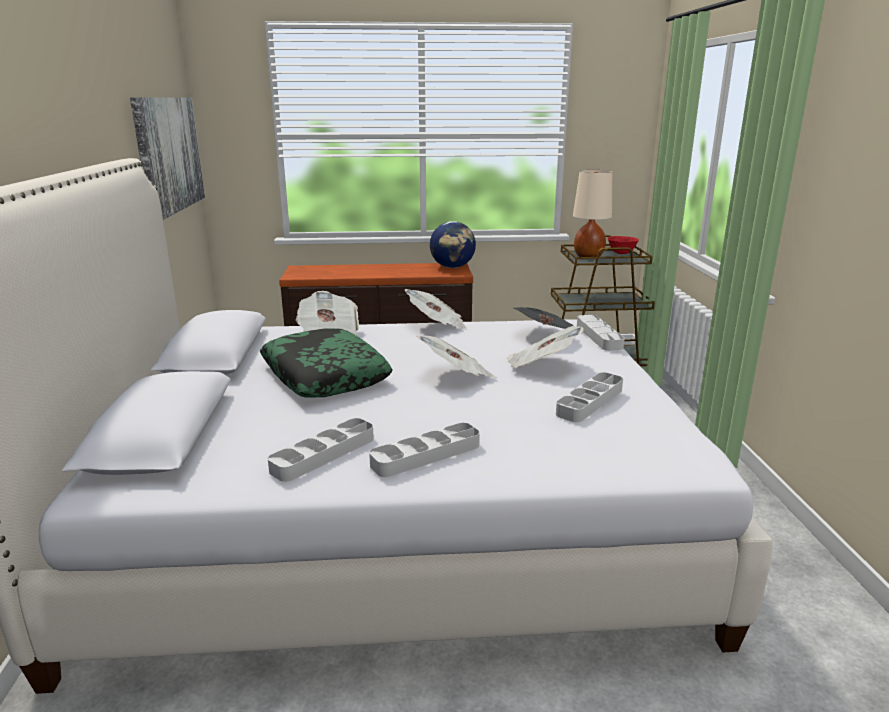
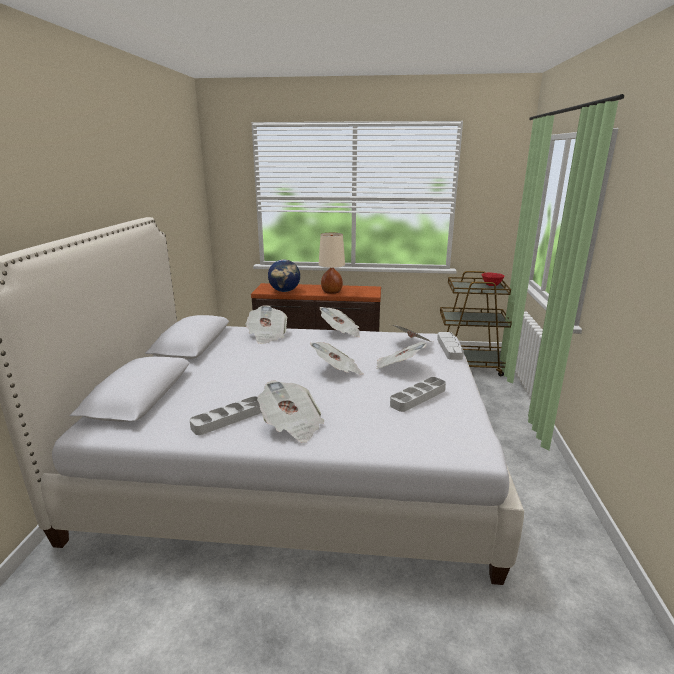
camera: 10 degrees right, 0 degrees up
picture [130,97,205,220] -> none
pillow [260,328,393,398] -> none
grey tray [369,423,480,477] -> newspaper [257,380,324,443]
globe [430,221,476,268] -> globe moved to [268,259,300,292]
beige table lamp [573,170,612,257] -> beige table lamp moved to [319,233,345,294]

